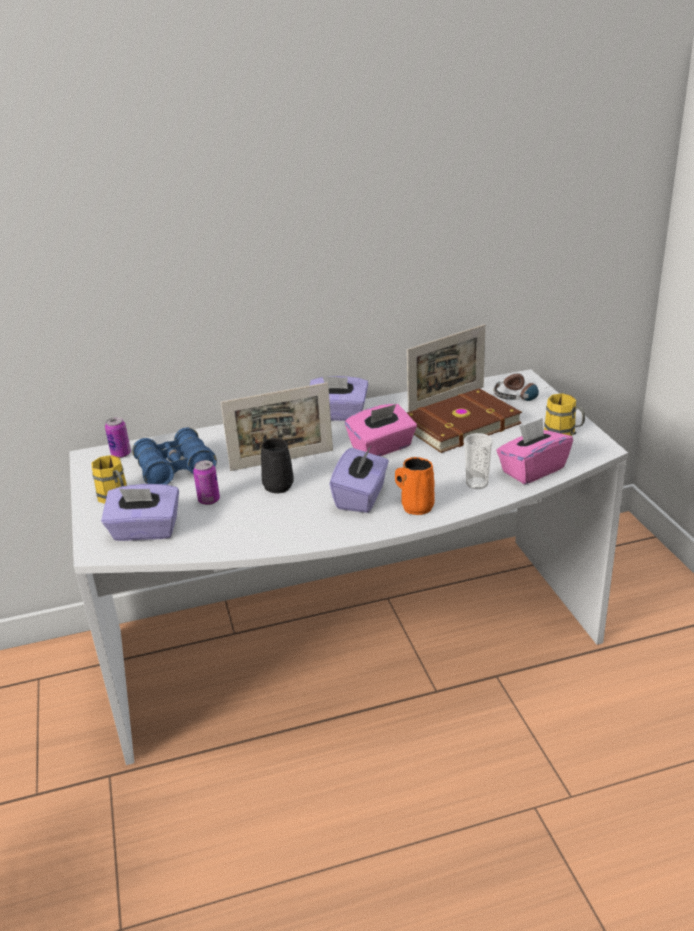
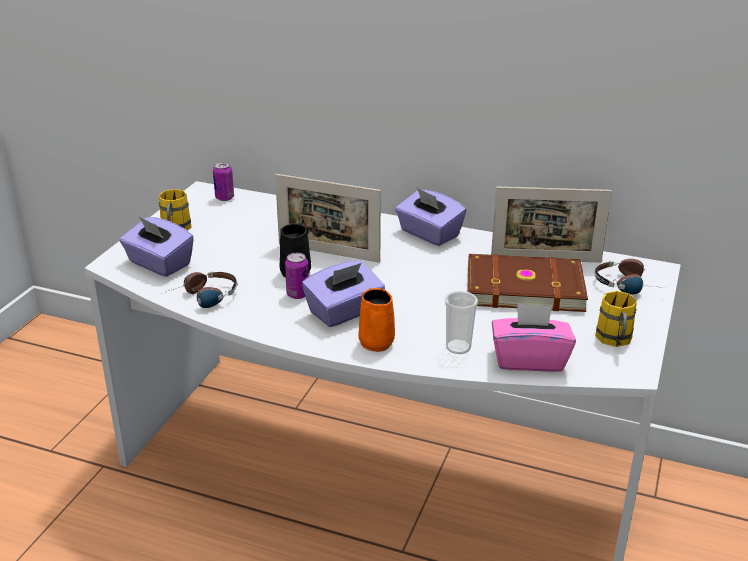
camera: 35 degrees right, 0 degrees up
blue binoculars [132,428,217,485] -> none
can [193,460,220,505] -> can moved to [285,253,309,299]
pink tissue box [345,404,417,456] -> none
none -> headphones [166,271,238,308]

